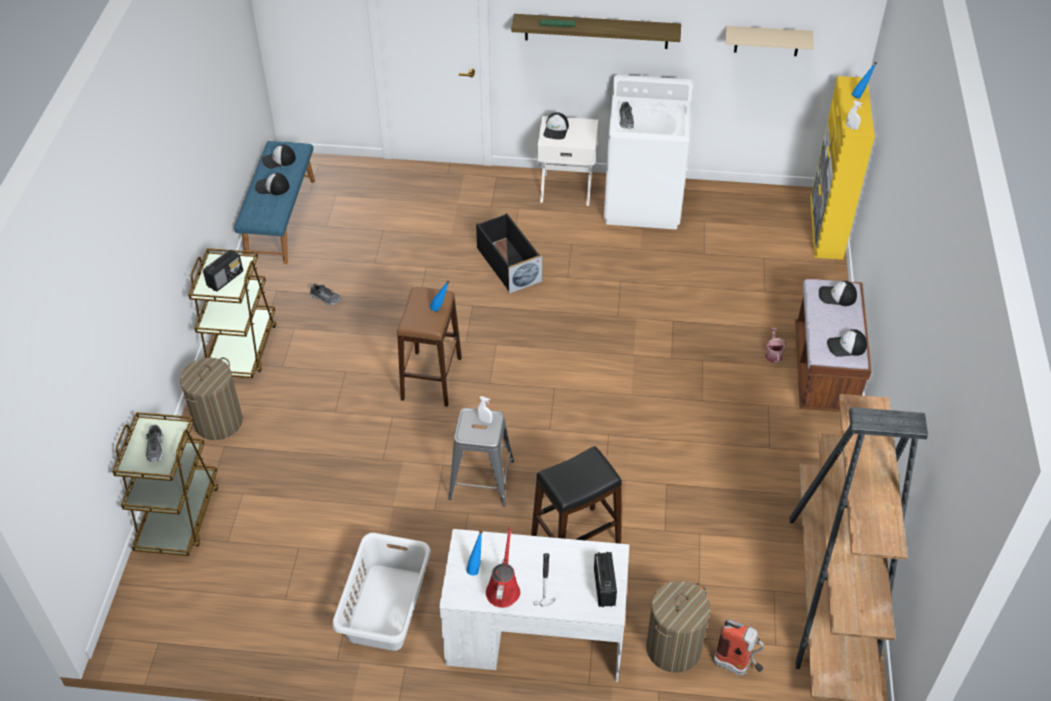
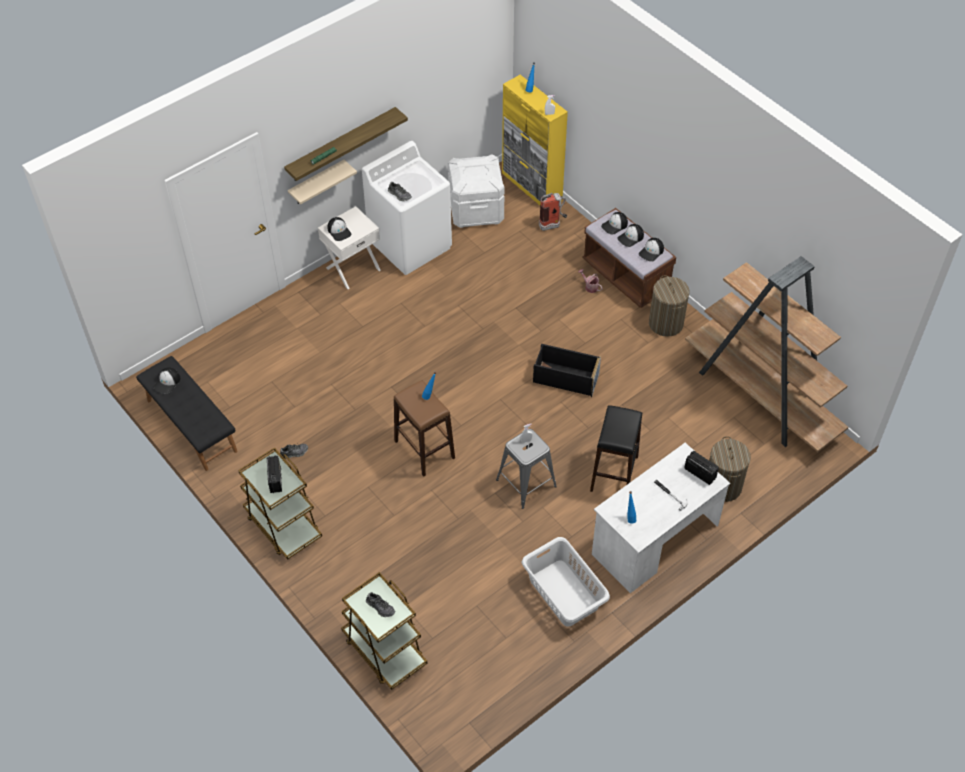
camera: 45 degrees left, 5 degrees up
laundry basket [180,358,242,440] -> laundry basket moved to [649,275,690,337]
blue bench [234,141,315,264] -> black bench [136,356,237,471]
cap [255,173,289,195] -> cap moved to [618,224,644,247]
black storage box [476,213,543,294] -> black storage box moved to [533,344,601,397]
red watering can [486,527,520,608] -> none
fire extinguisher [713,619,764,676] -> fire extinguisher moved to [539,193,567,231]
beige shelf [726,26,814,56] -> beige shelf moved to [288,160,357,205]
none -> white storage box [448,155,505,228]

